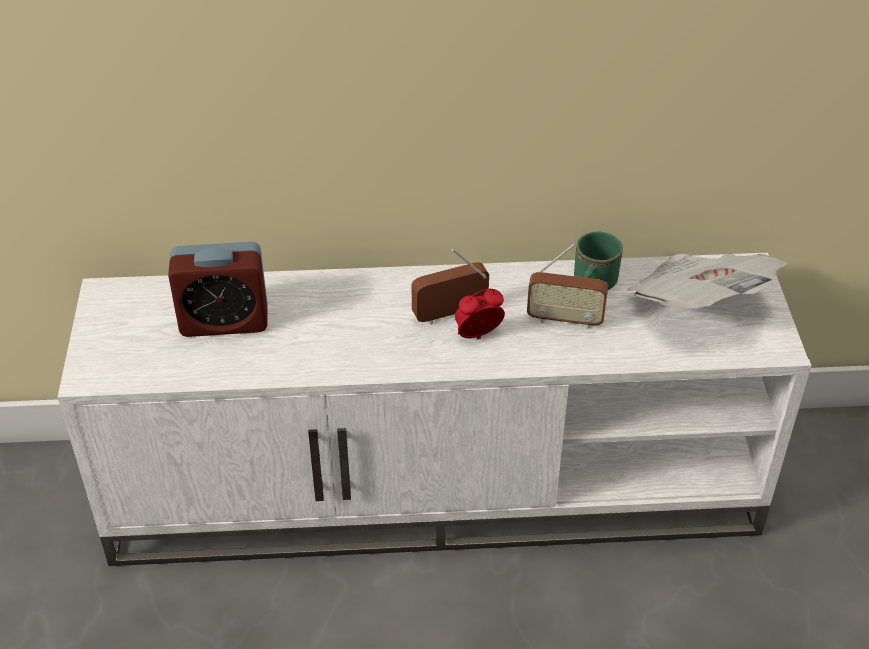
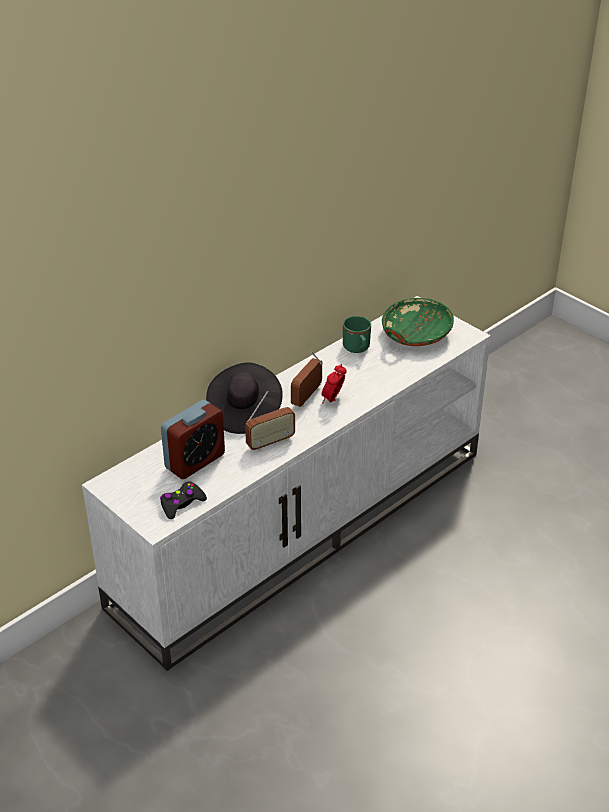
camera: 40 degrees left, 5 degrees down
radio [527,243,608,329] -> radio moved to [245,391,295,451]
newspaper [627,254,788,308] -> green bowl [382,298,454,346]
none -> black game controller [160,481,207,519]
none -> black hat [206,362,283,434]

